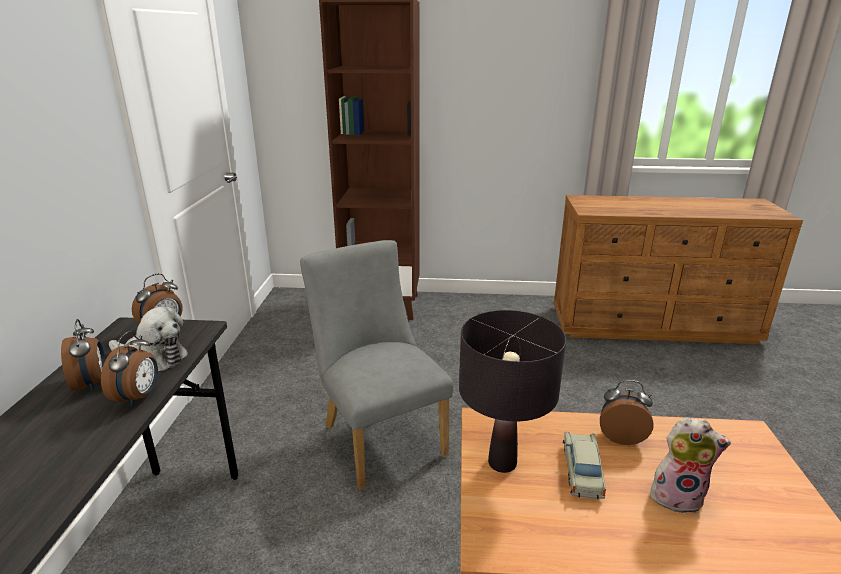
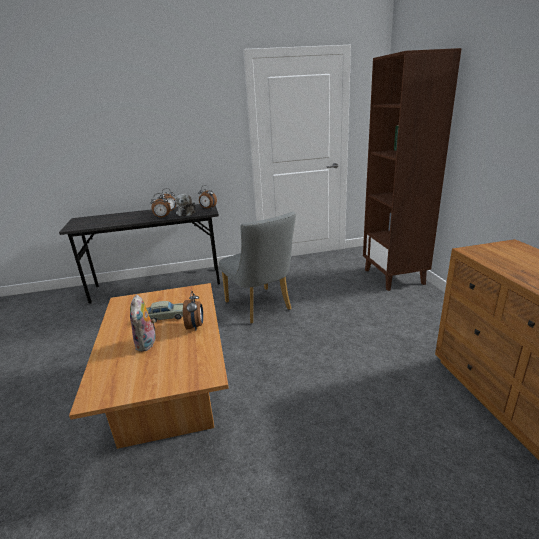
camera: 75 degrees right, 0 degrees up
grey chair [300,240,453,490] -> grey chair turned 105 degrees clockwise [219,212,296,324]
black table lamp [459,310,566,473] -> none

